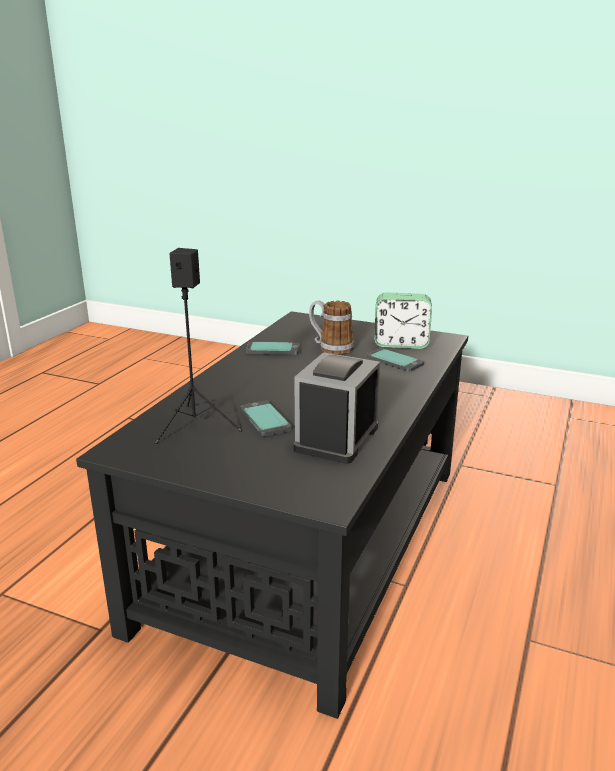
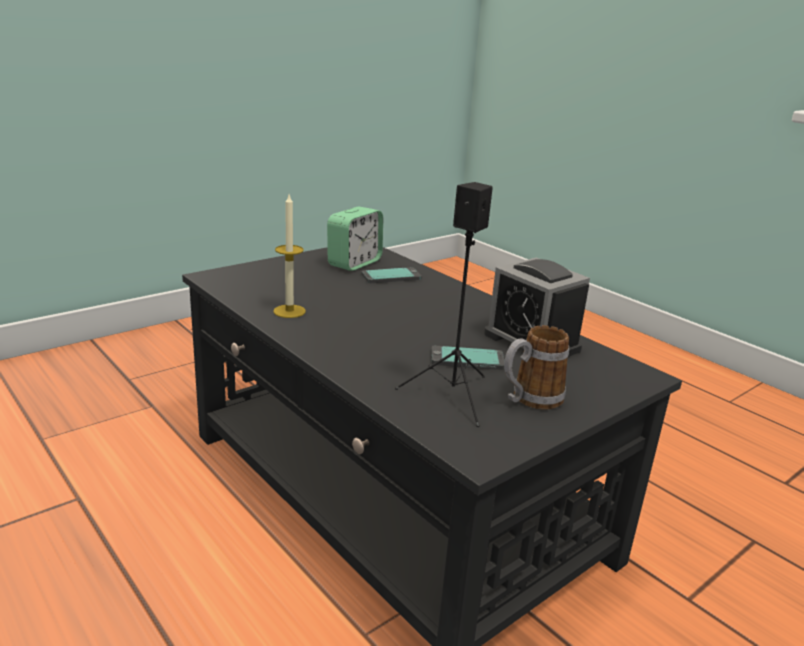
camera: 65 degrees left, 0 degrees up
phone [246,342,300,355] -> candle [273,195,306,318]
mug [309,300,354,355] -> mug moved to [504,325,569,410]

